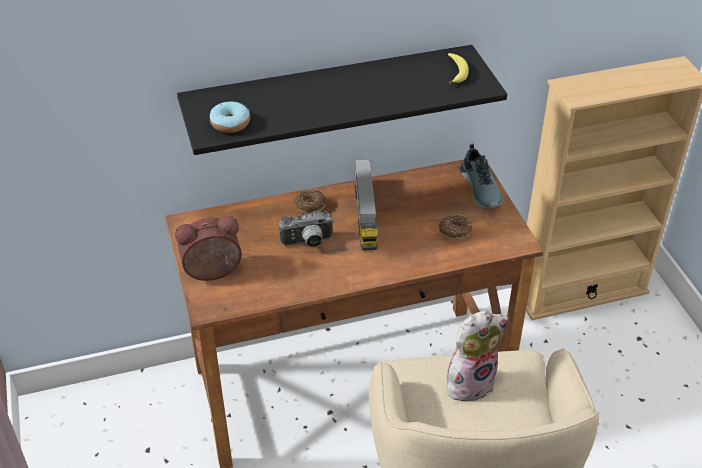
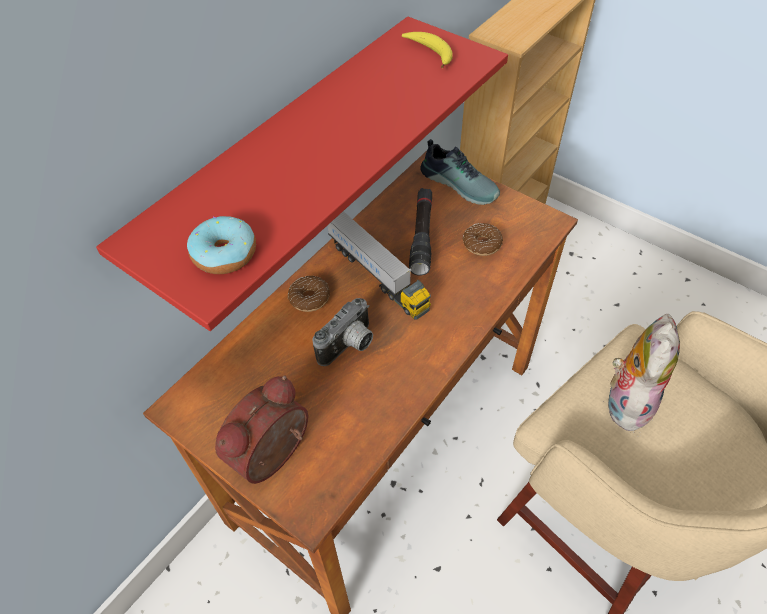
camera: 35 degrees left, 10 degrees up
black shelf [177,45,507,155] -> red shelf [96,17,508,331]
none -> black flashlight [409,188,432,275]

